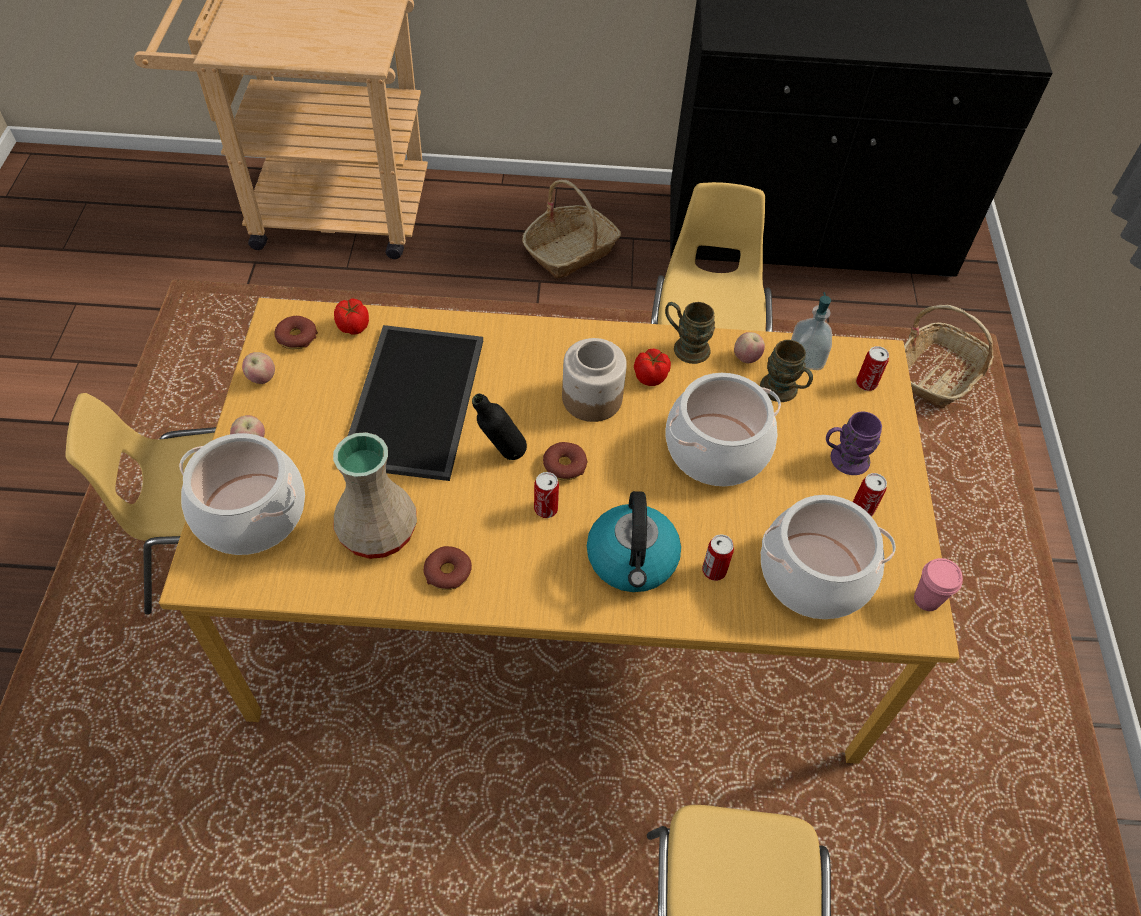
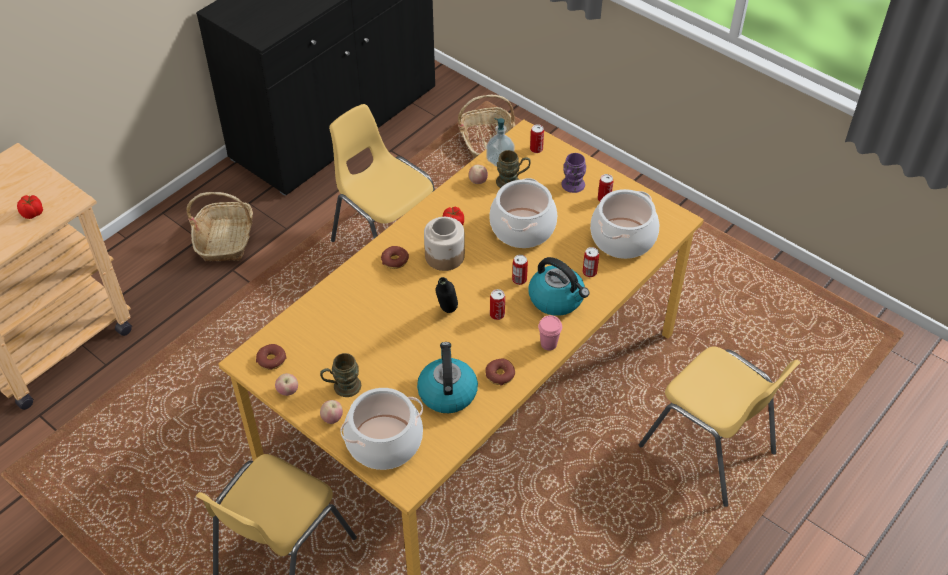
camera: 50 degrees left, 5 degrees down
beige vase [333,432,417,559] -> kettle [417,342,478,413]
tomato [334,298,369,335] -> tomato moved to [17,195,43,219]
tray [348,325,483,481] -> none
donut [543,442,588,480] -> donut moved to [381,246,409,269]
brown mug [665,302,715,364] -> brown mug moved to [320,353,361,397]
pink cup [914,558,963,611] -> pink cup moved to [538,315,562,351]
none -> can [512,255,528,285]

